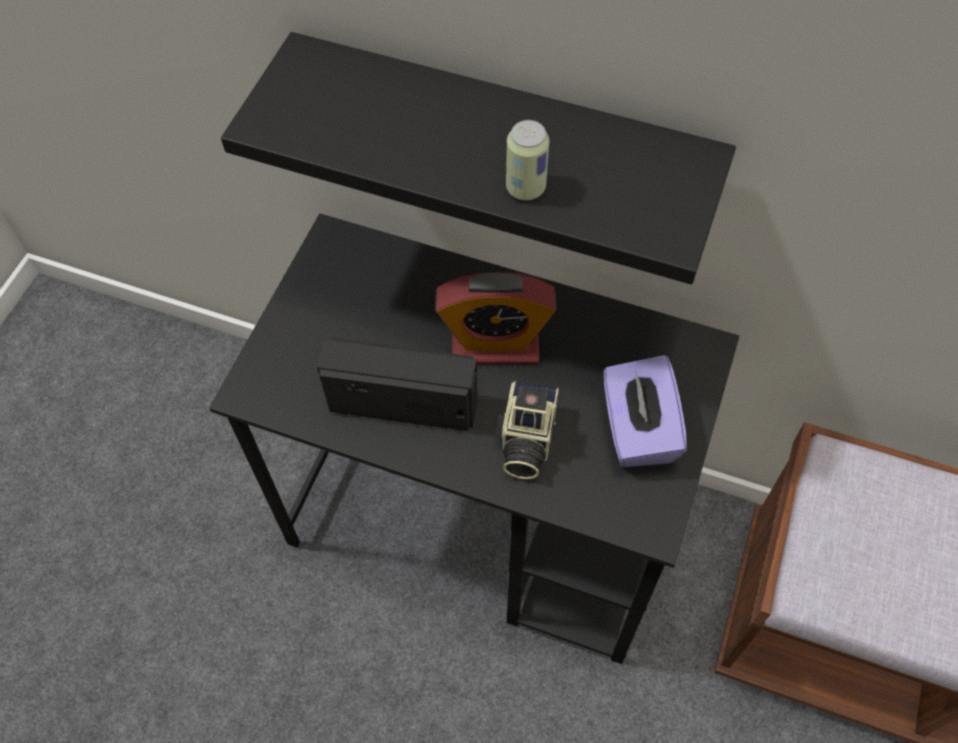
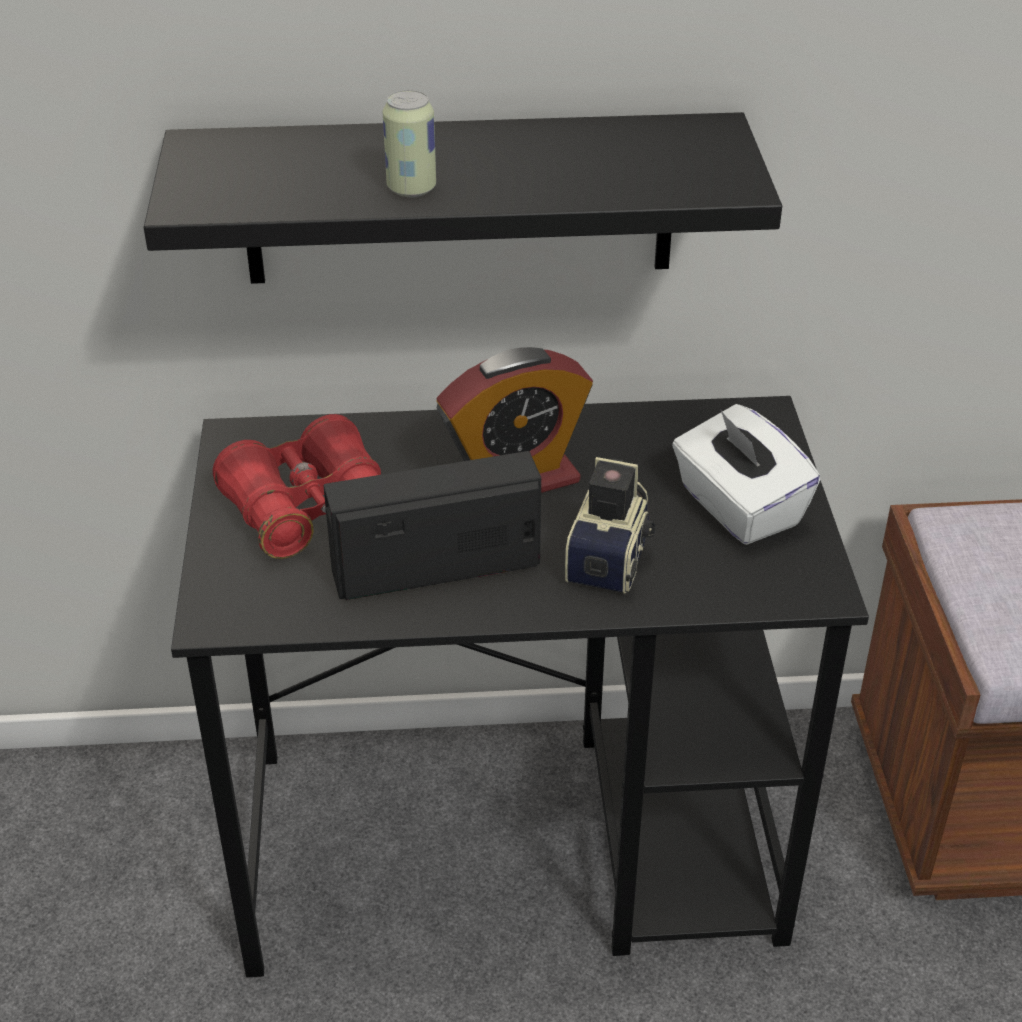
camera: 25 degrees left, 20 degrees down
camera [496,381,559,479] -> camera turned 150 degrees counterclockwise [565,457,656,594]
can [506,120,549,200] -> can moved to [383,90,436,197]
purple tissue box [604,355,687,467] -> white tissue box [672,404,821,545]
none -> red binoculars [213,414,381,559]

